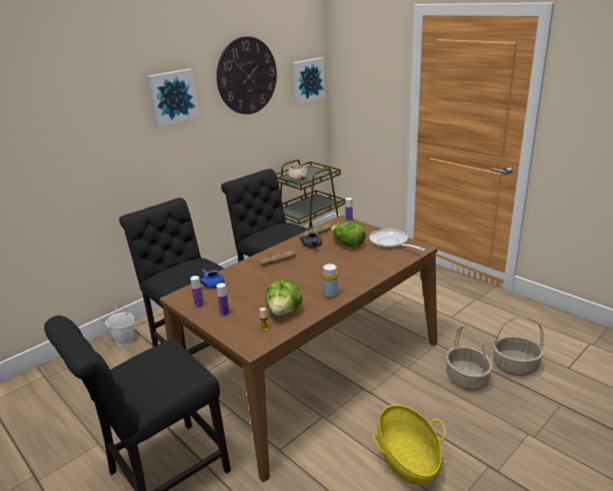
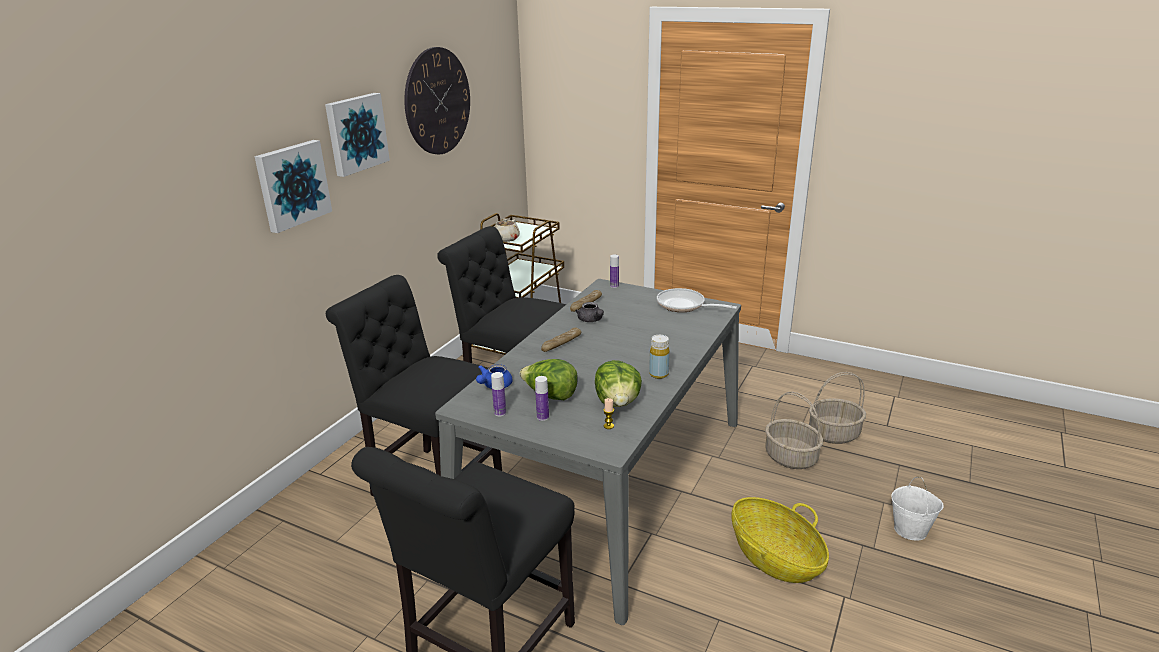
camera: 20 degrees left, 0 degrees up
white bucket [105,306,134,345] -> white bucket moved to [891,477,943,541]
brown dining table [160,215,437,482] -> grey dining table [435,279,741,625]
picture [292,57,326,104] -> picture moved to [255,140,332,233]
lettuce [331,221,366,248] -> lettuce moved to [519,359,578,400]

